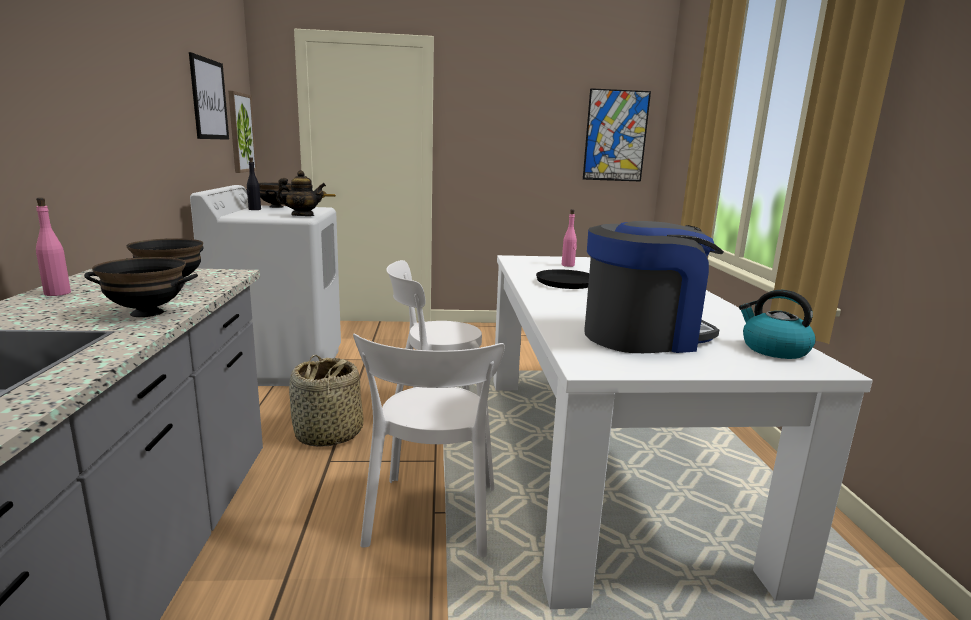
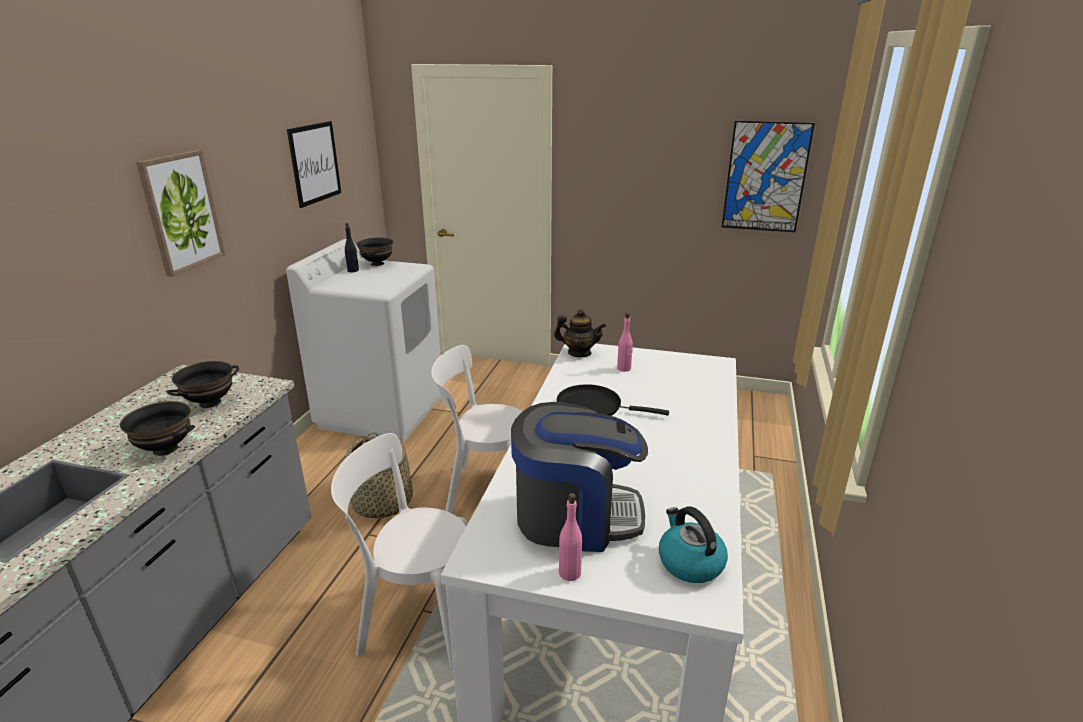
camera: 20 degrees right, 10 degrees up
pink bottle [36,197,71,296] -> pink bottle moved to [559,493,582,581]
picture [228,91,257,173] -> picture moved to [136,150,225,277]
teapot [276,170,326,216] -> teapot moved to [554,309,606,357]
white chair [353,333,505,557] -> white chair turned 75 degrees clockwise [331,433,468,668]

